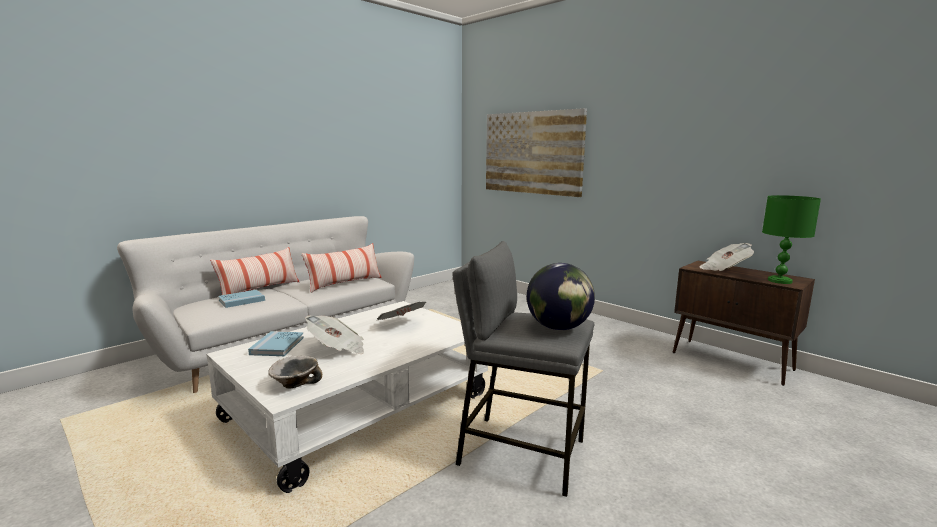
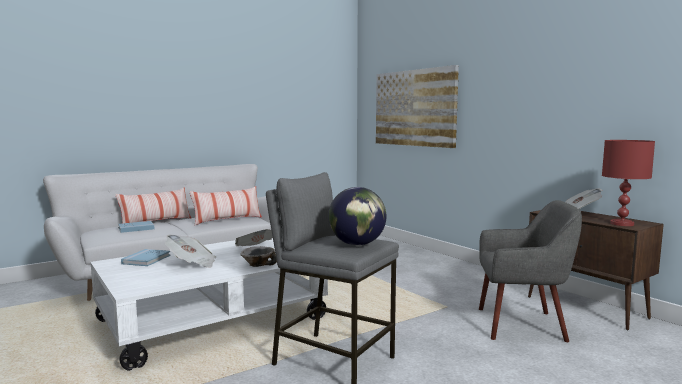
camera: 10 degrees right, 5 degrees down
bowl [268,356,322,389] -> bowl moved to [240,246,277,267]
green table lamp [762,195,821,284] -> red table lamp [602,140,655,226]
none -> grey armchair [479,200,582,342]

